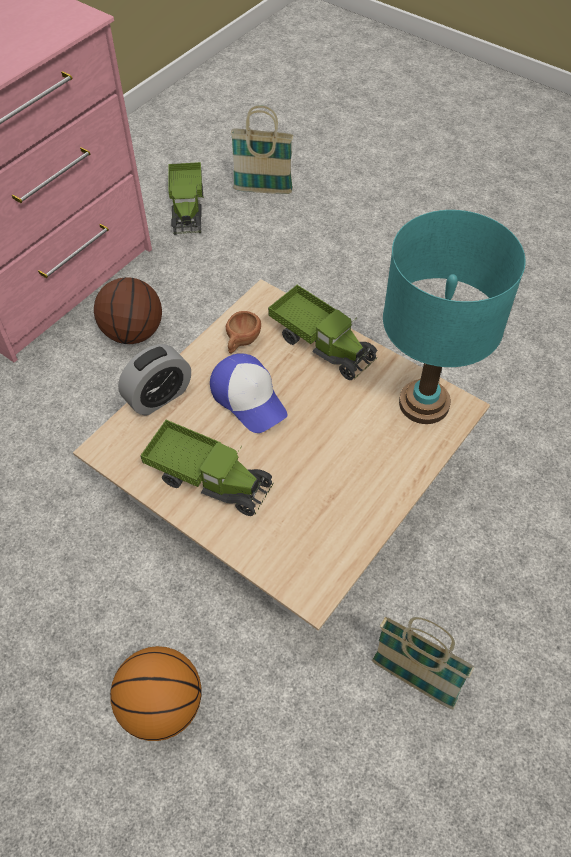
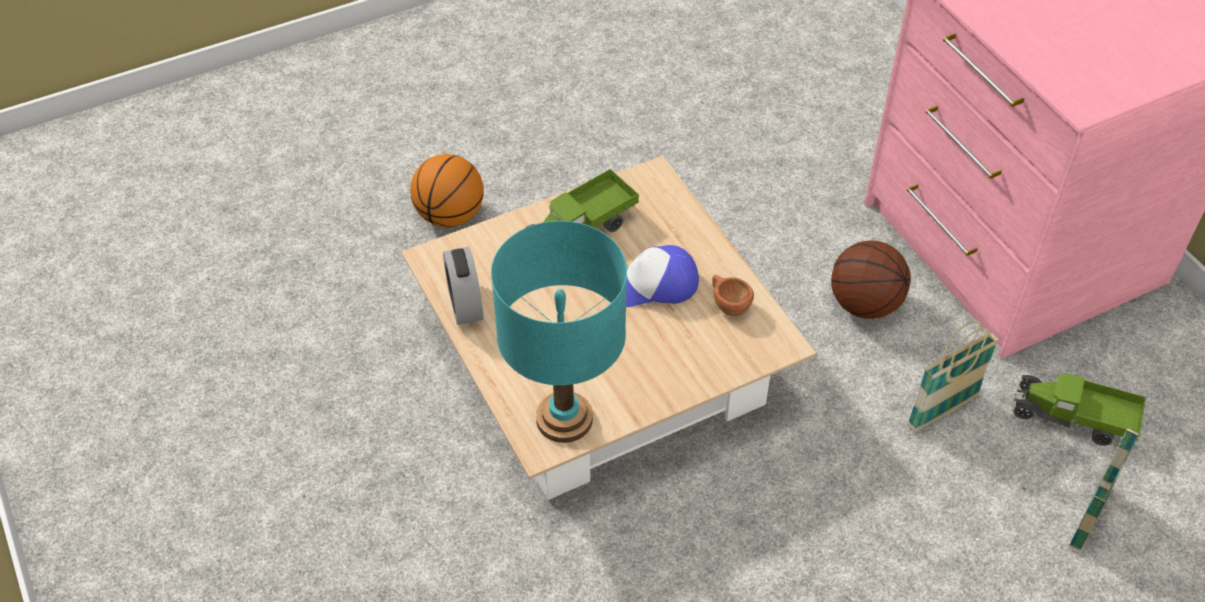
camera: 115 degrees right, 5 degrees down
alarm clock [118,344,191,415] -> alarm clock moved to [443,247,483,325]
toy truck [268,285,377,380] -> none
basket [372,617,474,709] -> basket moved to [907,321,999,432]

